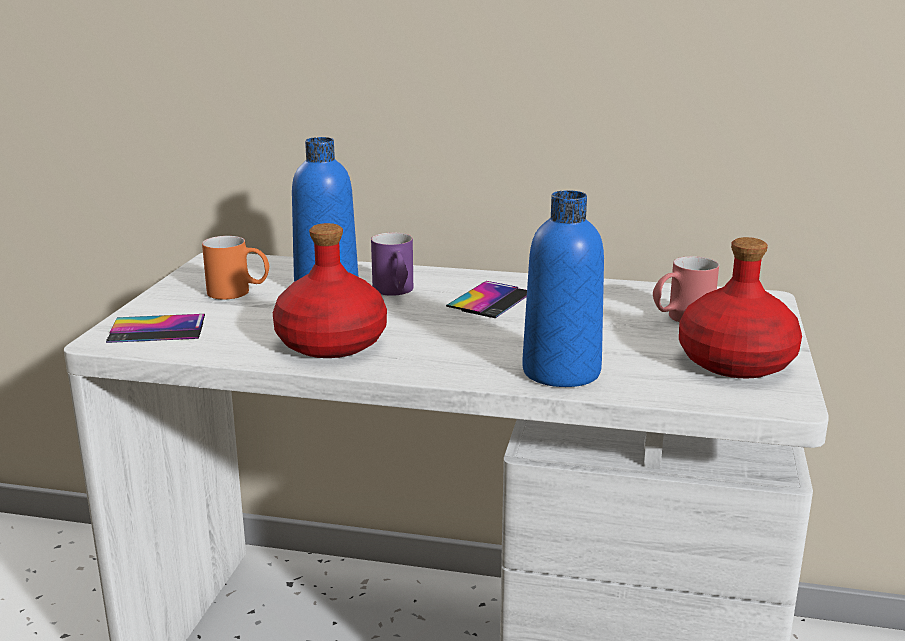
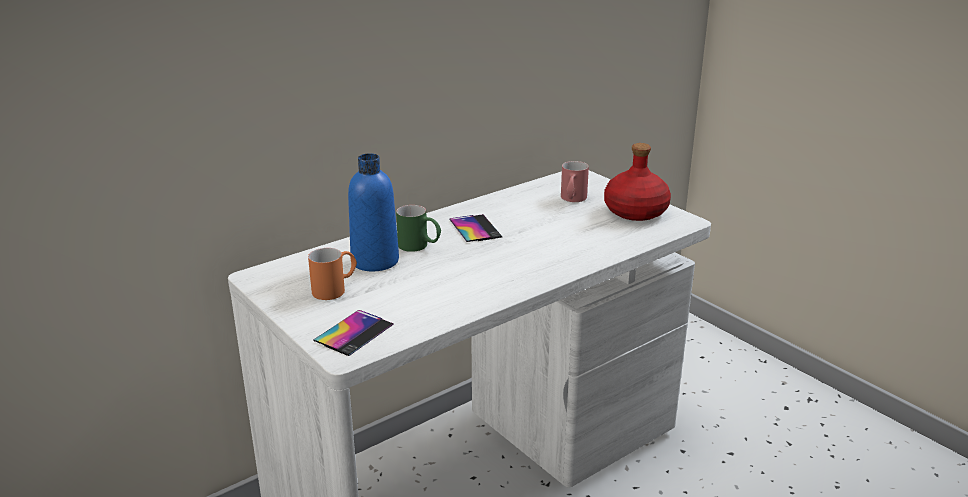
camera: 50 degrees left, 5 degrees up
red bottle [273,223,387,358] -> none
purple mug [371,232,413,296] -> green mug [396,205,441,252]
blue bottle [522,190,604,387] -> none

